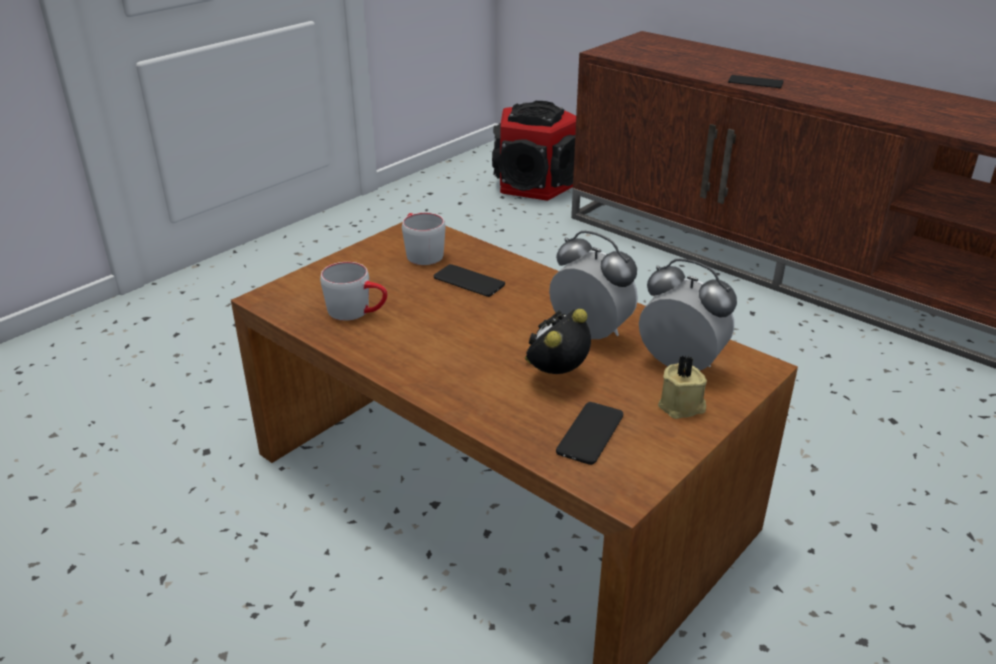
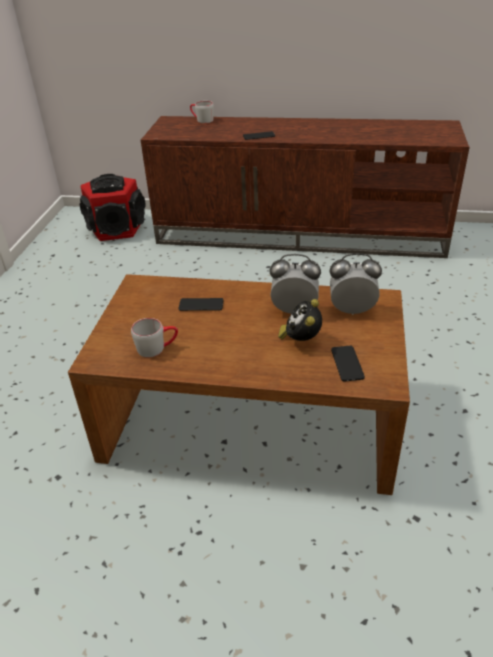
camera: 30 degrees left, 5 degrees up
grey mug [402,213,445,265] -> grey mug moved to [190,101,214,123]
beige candle [658,355,707,419] -> none

